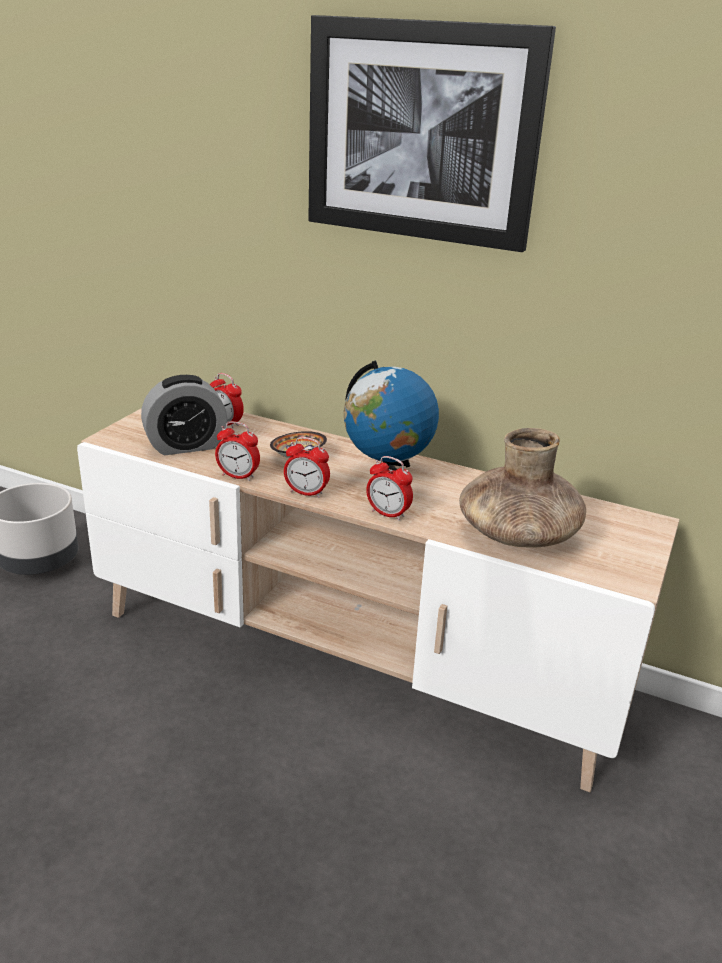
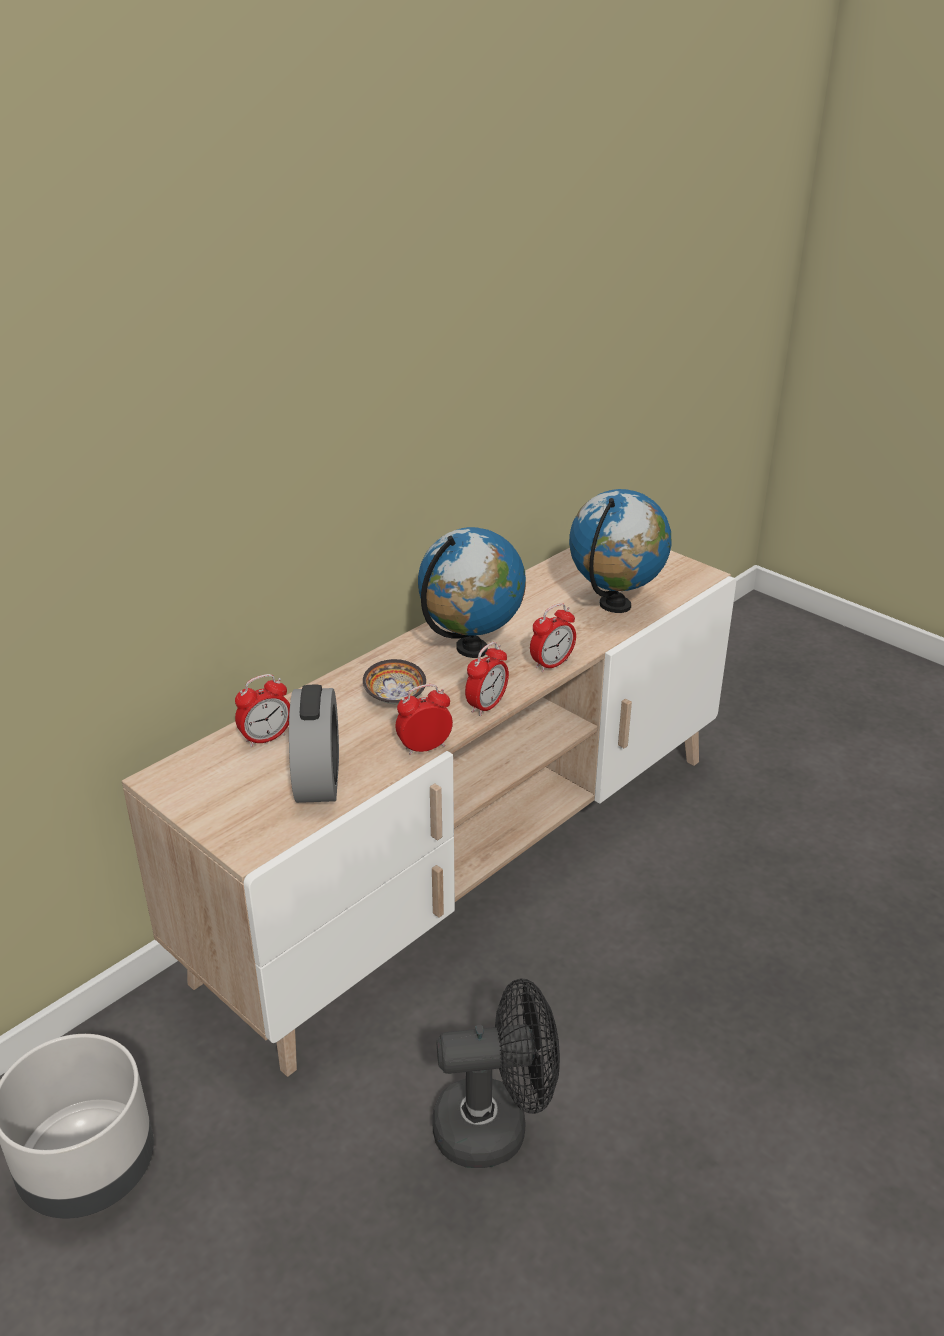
camera: 70 degrees left, 5 degrees up
alarm clock [215,421,260,481] -> alarm clock turned 150 degrees counterclockwise [396,684,453,755]
picture [308,15,556,252] -> none
brown vase [459,428,586,547] -> globe [569,489,671,613]
none -> black fan [432,978,560,1168]

